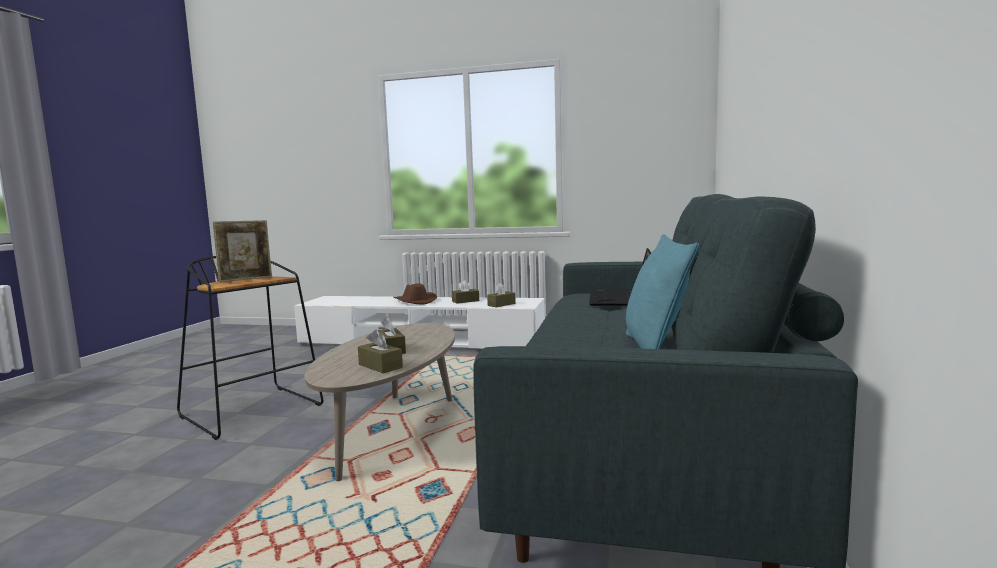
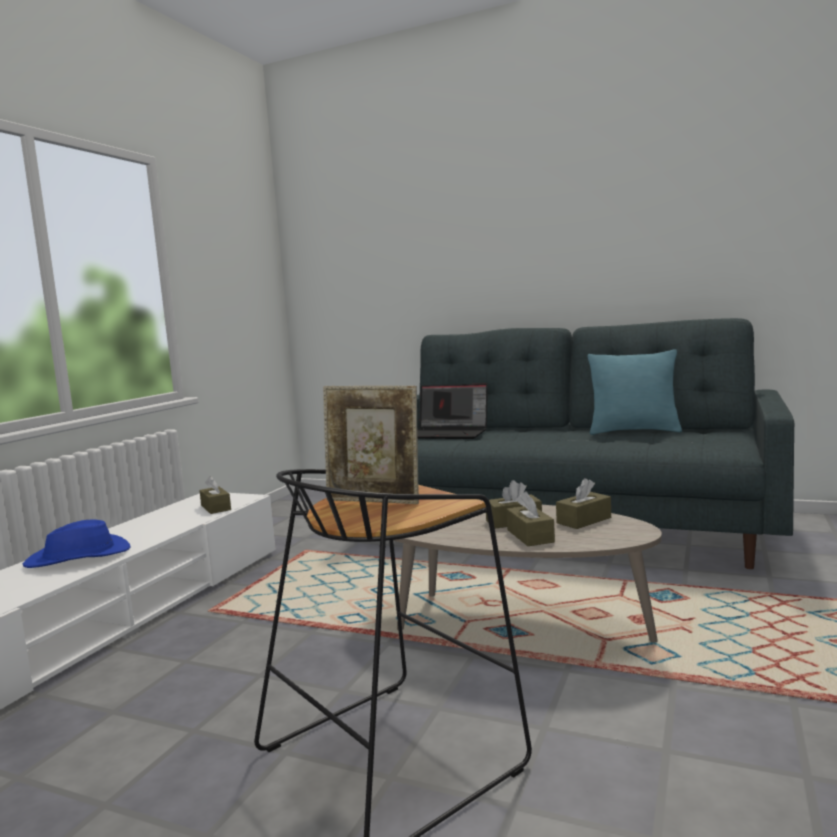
camera: 80 degrees left, 0 degrees up
picture frame [213,220,272,282] -> picture frame turned 135 degrees clockwise [323,386,419,504]
brown hat [393,283,437,304] -> blue hat [23,519,131,568]
brown tissue box [452,280,479,304] -> brown tissue box moved to [506,492,555,546]

